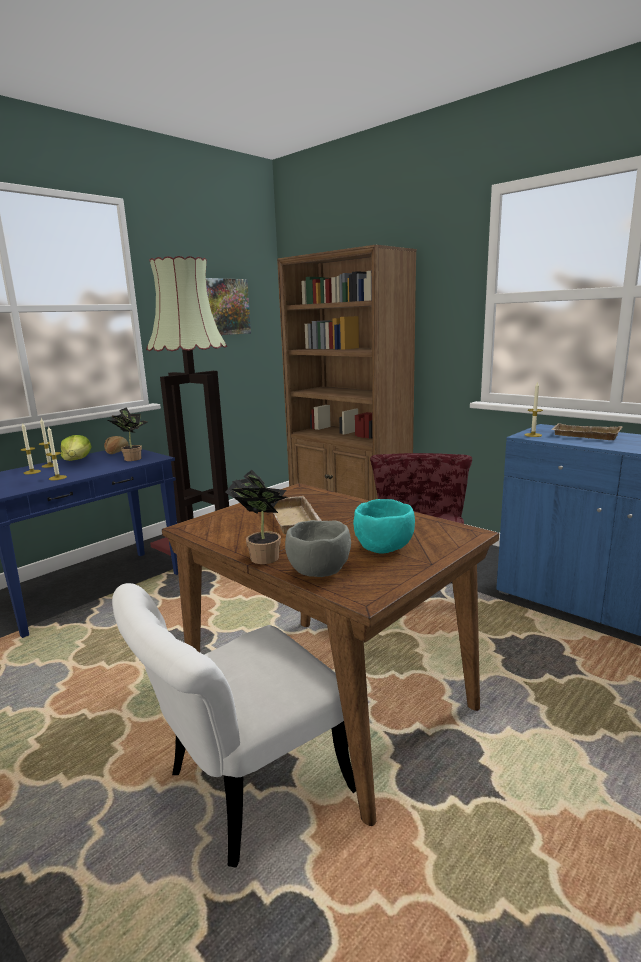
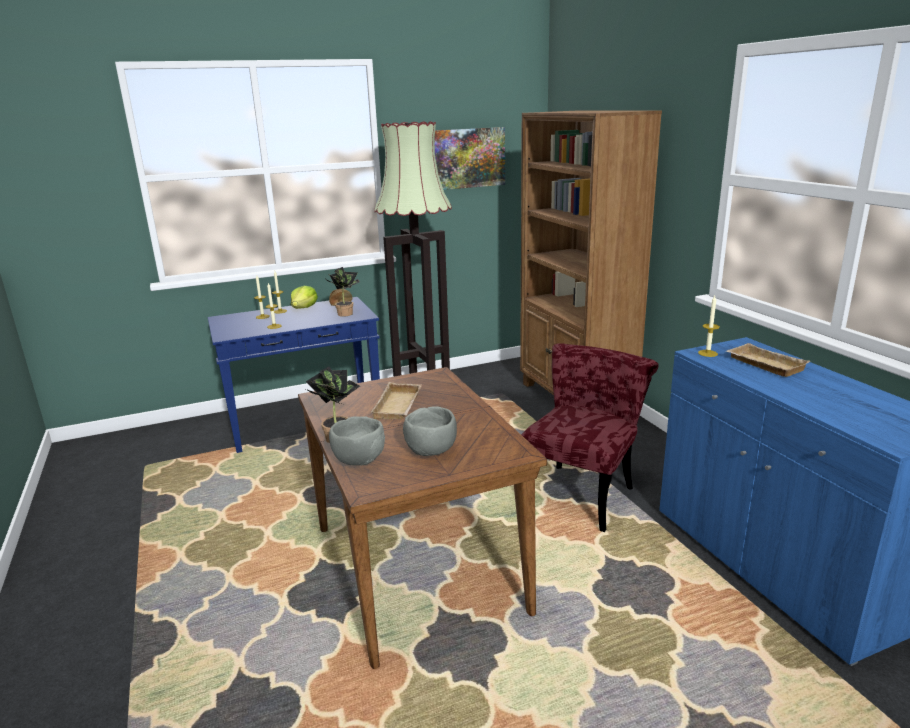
camera: 25 degrees right, 5 degrees up
white chair [112,583,356,868] -> none
turquoise bowl [353,499,415,554] -> grey bowl [403,406,457,456]

